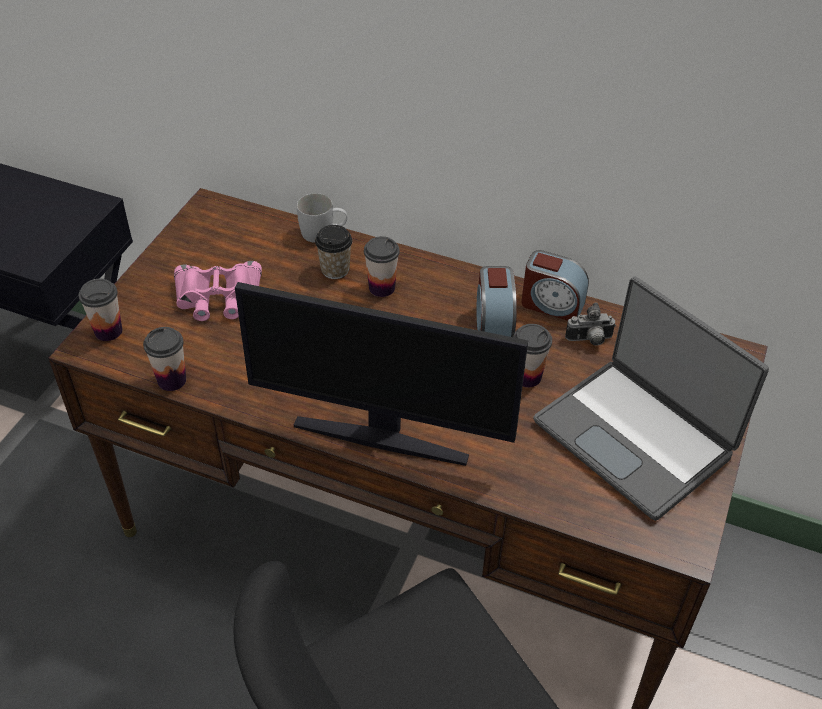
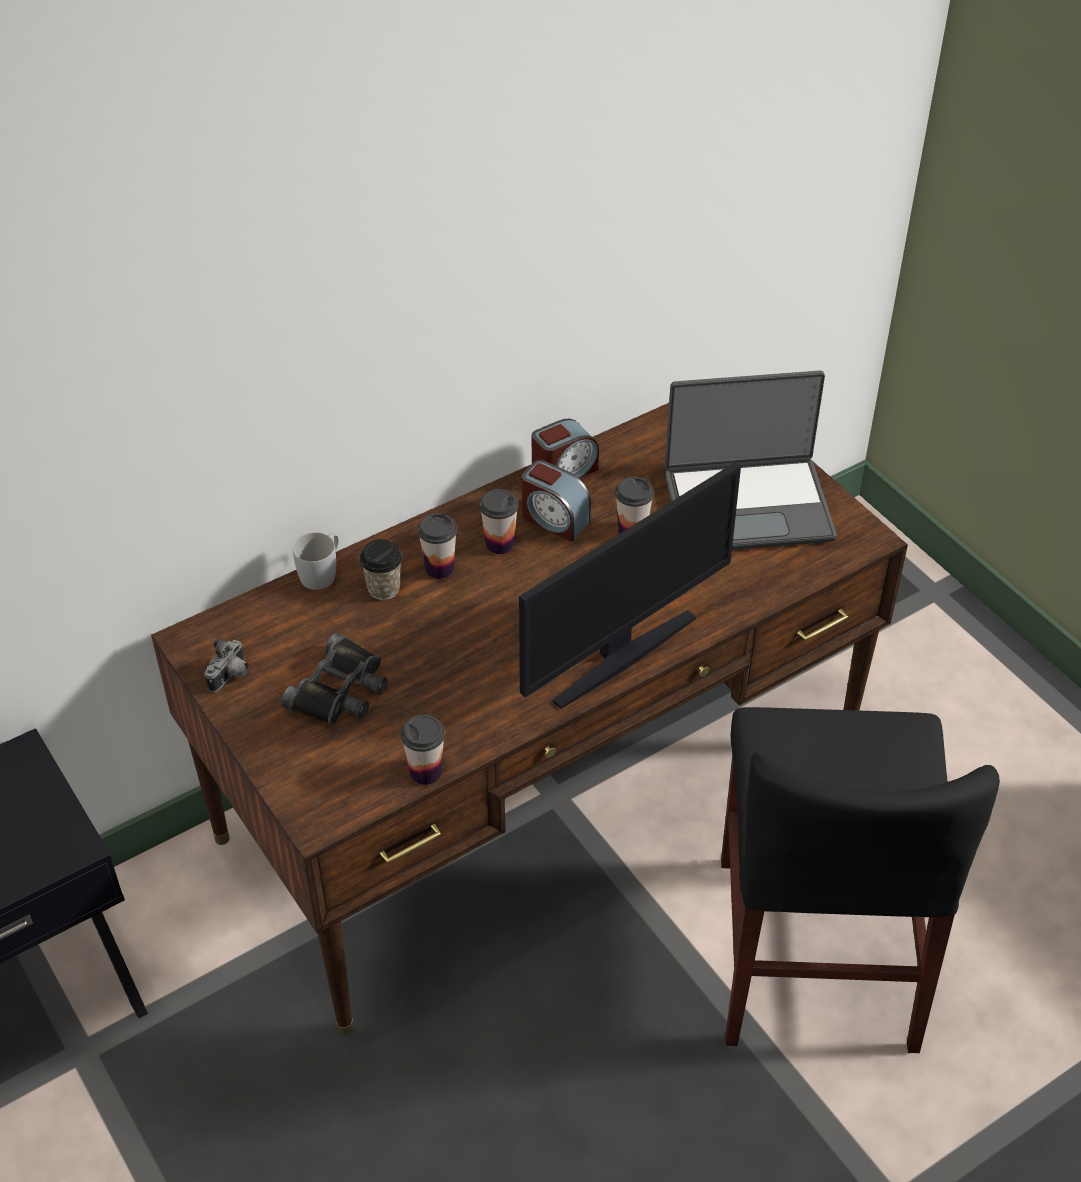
camera: 55 degrees left, 0 degrees up
cup [79,279,122,341] -> cup moved to [479,489,519,554]
pink binoculars [174,261,262,321] -> black binoculars [281,633,388,725]
camera [565,302,616,346] -> camera moved to [205,638,248,692]

